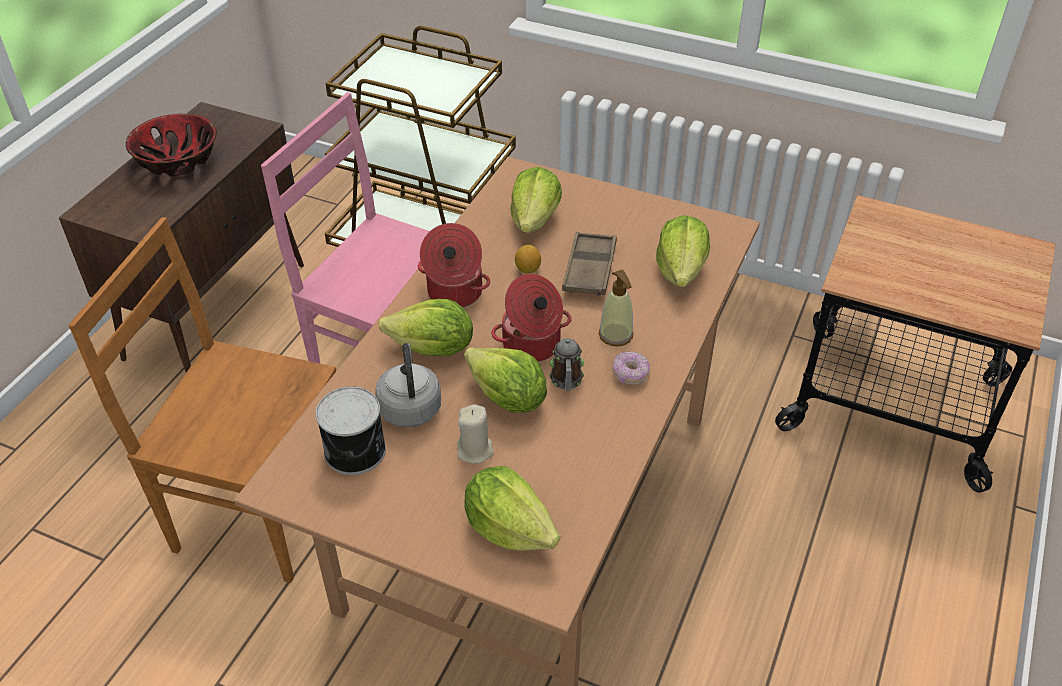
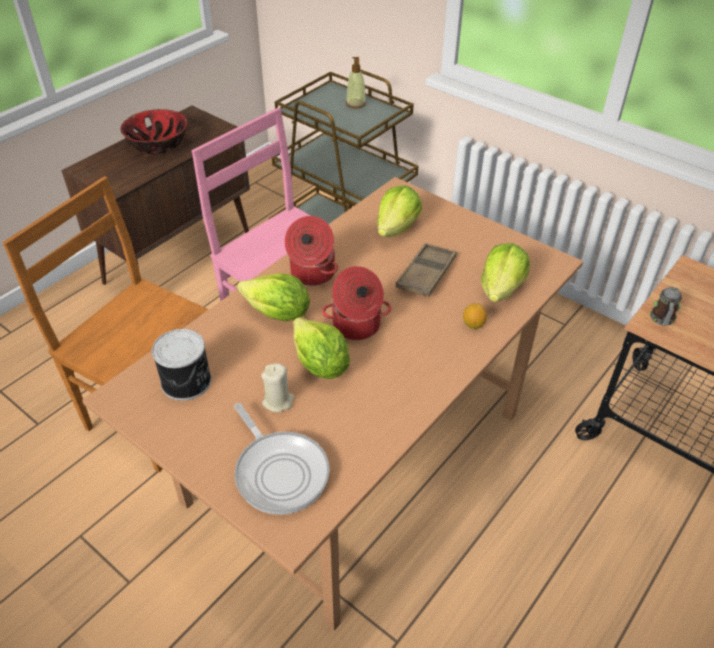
camera: 15 degrees right, 0 degrees up
grey kettle [375,343,441,427] -> none
lettuce [464,466,560,551] -> frying pan [234,403,330,515]
lemon [515,245,541,274] -> lemon moved to [463,303,487,329]
mug [549,338,584,391] -> mug moved to [650,287,682,326]
soap dispenser [599,270,633,346] -> soap dispenser moved to [346,57,366,109]
donut [613,351,650,385] -> none

